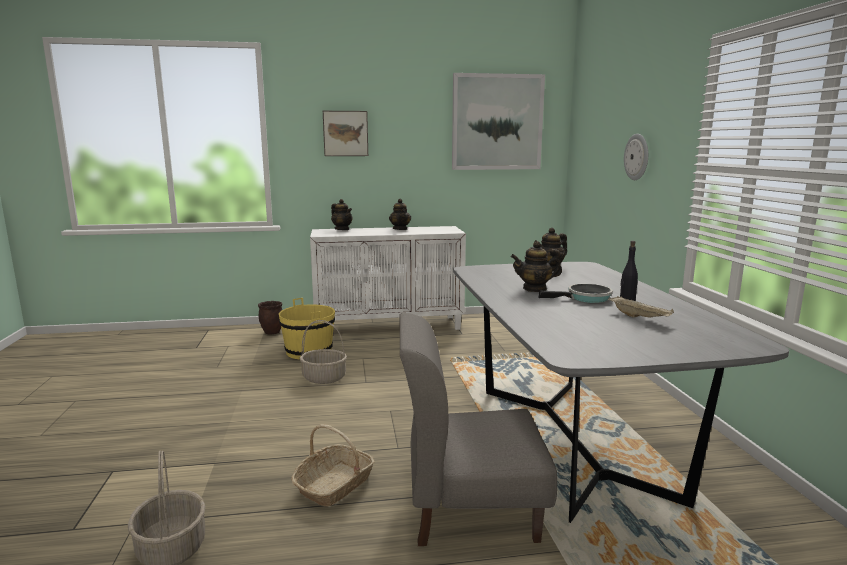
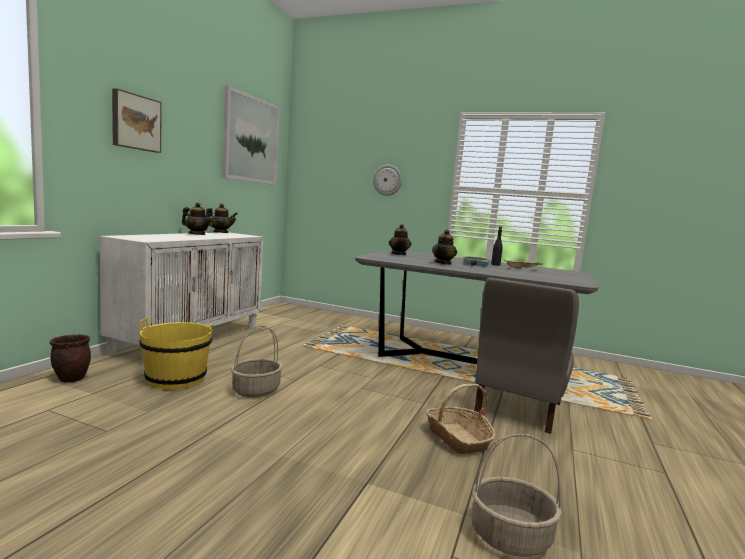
camera: 60 degrees left, 5 degrees down
teapot [331,199,353,230] -> teapot moved to [206,204,237,233]

